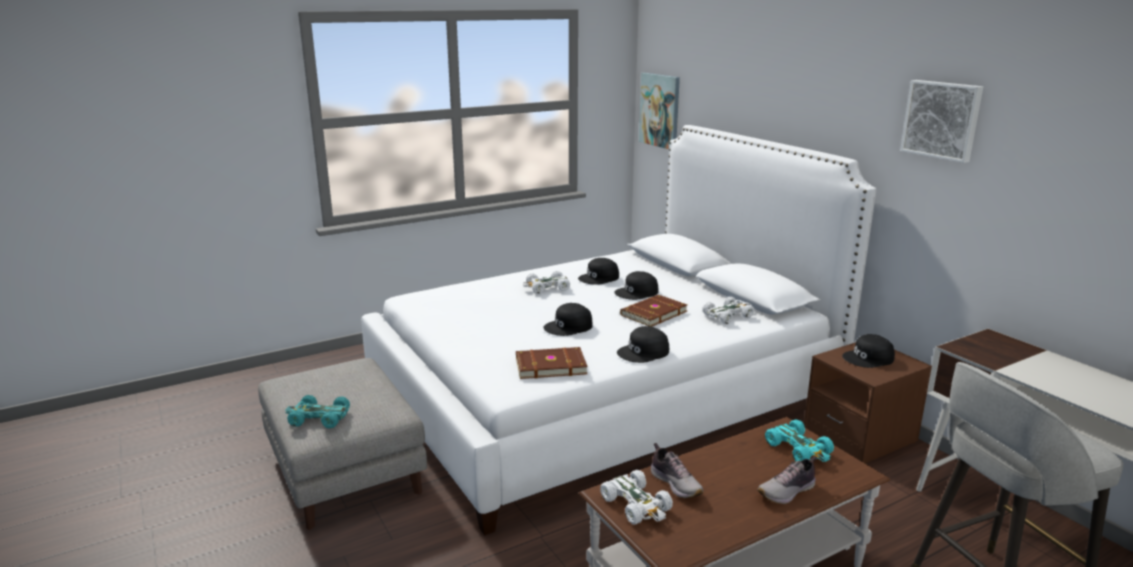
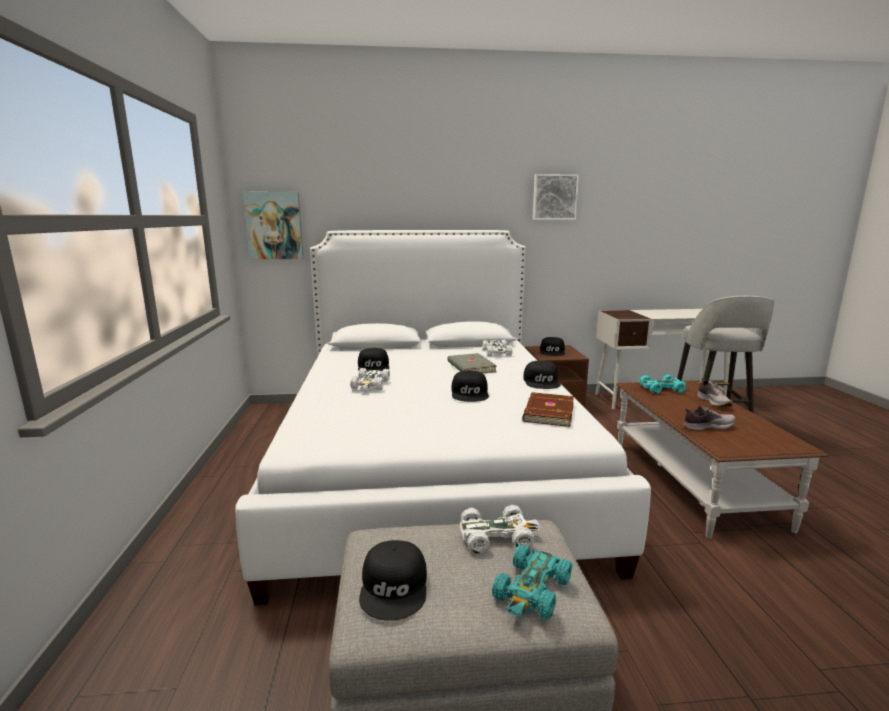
camera: 65 degrees left, 5 degrees down
white toy car [600,470,673,524] -> white toy car moved to [460,505,540,553]
black cap [614,271,658,300] -> black cap moved to [359,540,427,621]
brown book [620,295,687,327] -> grey book [447,353,497,373]

